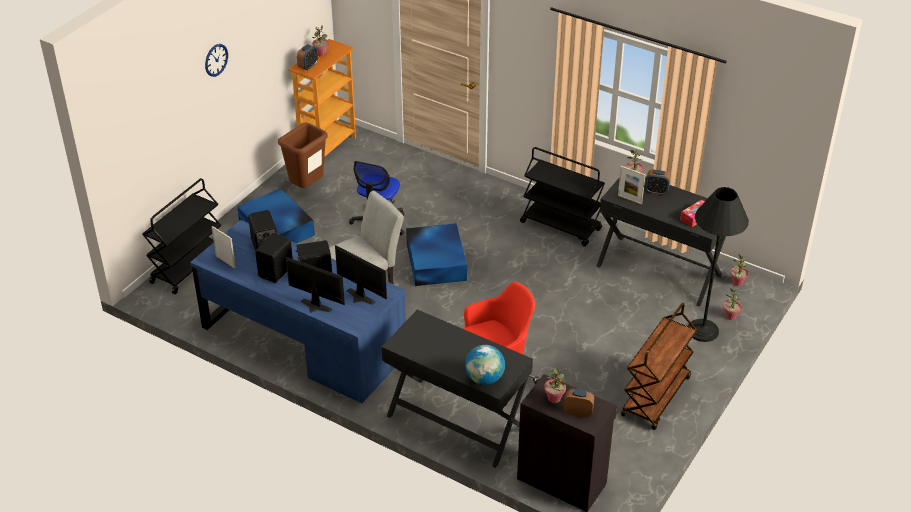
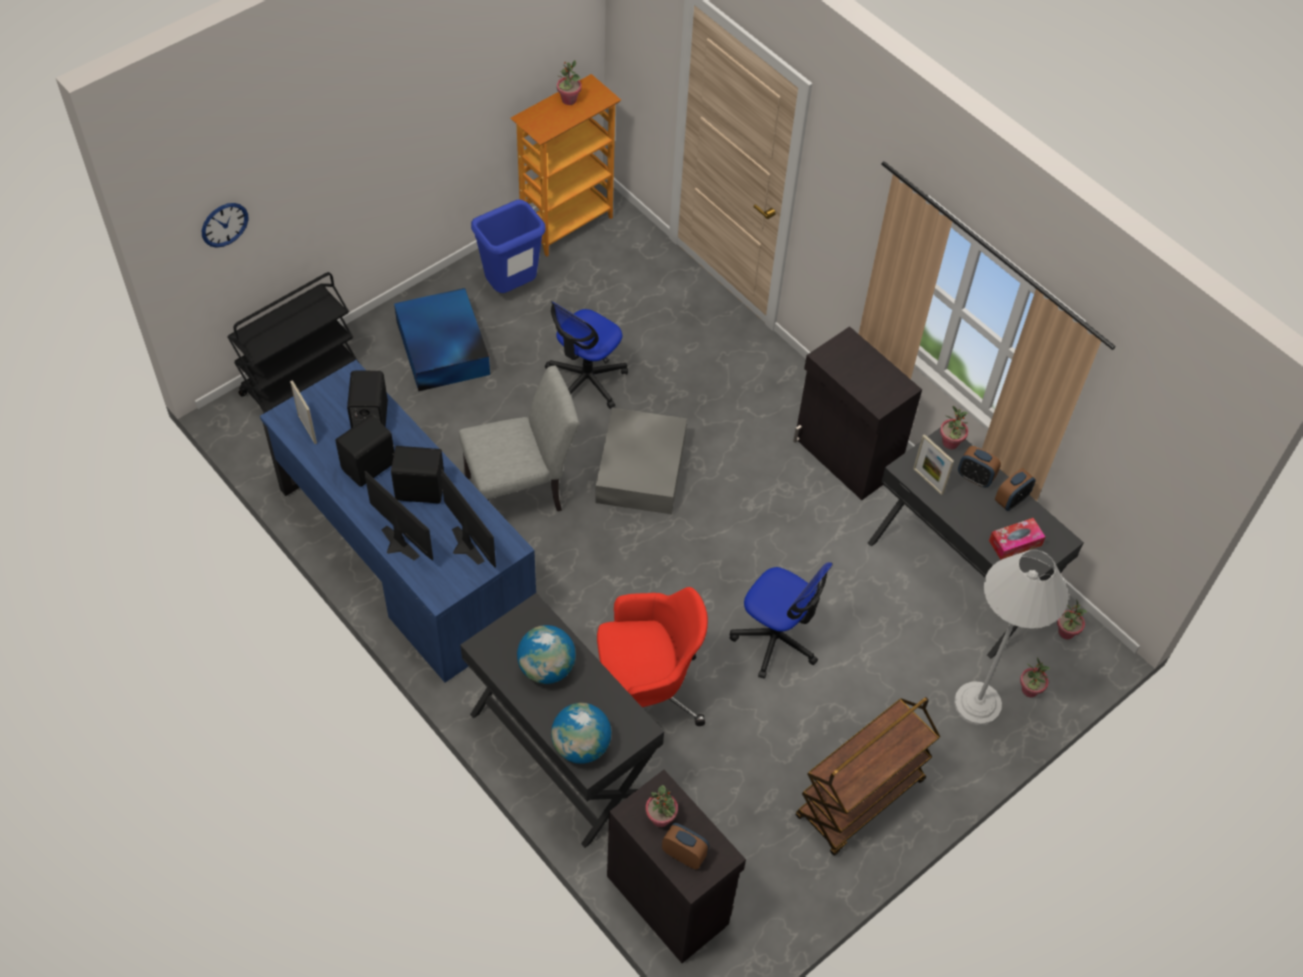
camera: 15 degrees right, 15 degrees up
wall clock [205,44,228,77] -> wall clock moved to [202,203,248,248]
brown trash can [278,122,328,188] -> blue trash can [471,200,546,293]
alarm clock [297,44,318,70] -> alarm clock moved to [995,468,1036,511]
blue storage box [406,223,467,286] -> grey storage box [595,408,687,514]
black cart [520,147,605,247] -> black cabinet [793,326,922,500]
black floor lamp [688,187,749,342] -> white floor lamp [954,550,1068,725]
none -> globe [517,625,576,684]
none -> office chair [730,562,833,679]

